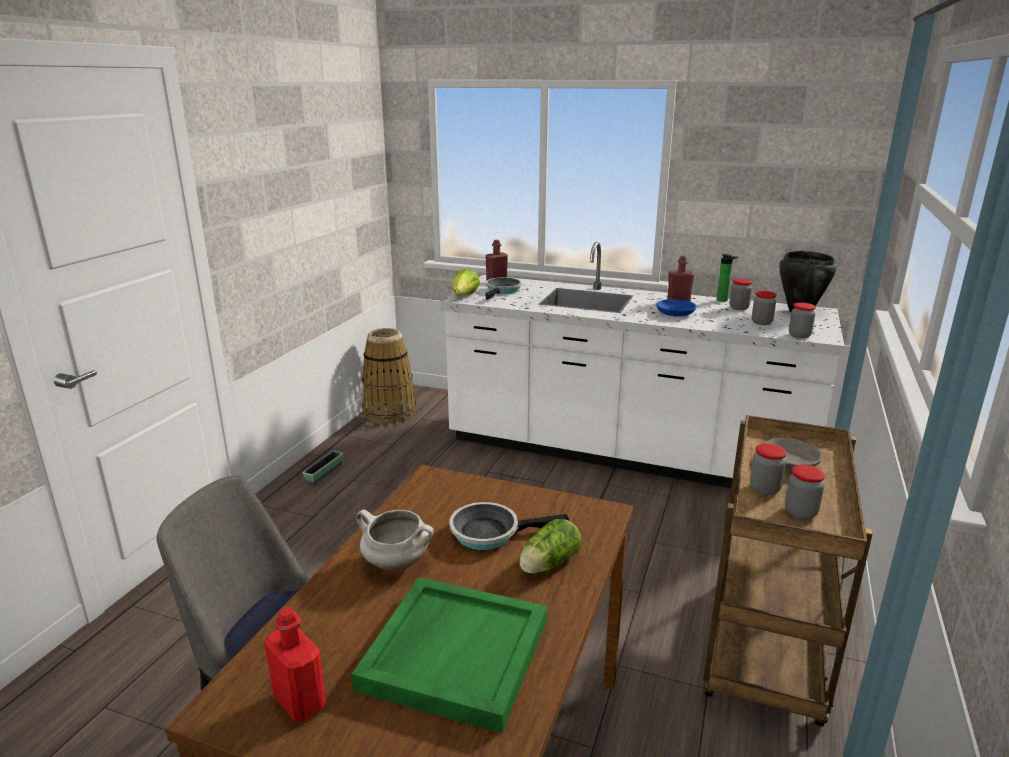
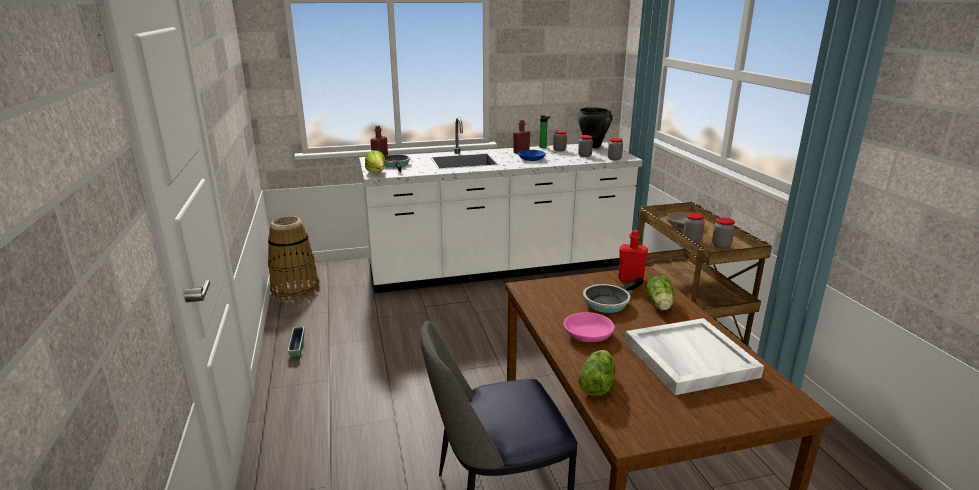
camera: 35 degrees left, 0 degrees up
red bottle [264,607,326,722] -> red bottle moved to [618,230,648,282]
green tray [351,577,547,733] -> white tray [625,318,764,395]
white cooking pot [356,509,434,570] -> pink bowl [563,312,615,342]
none -> lettuce [578,350,615,397]

